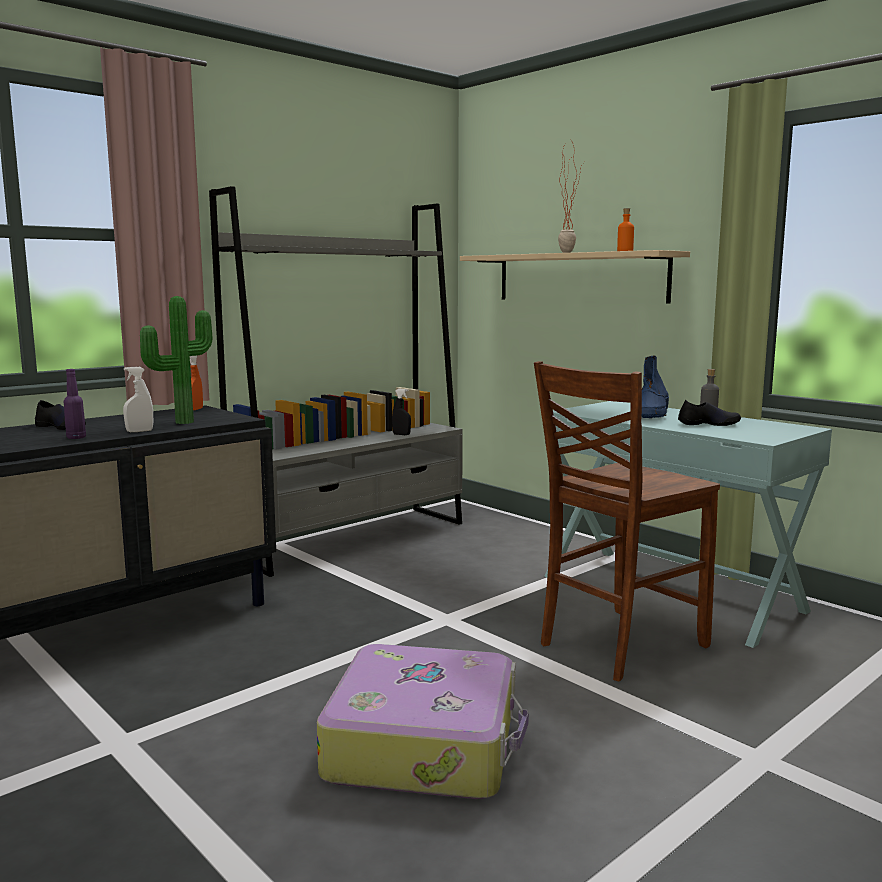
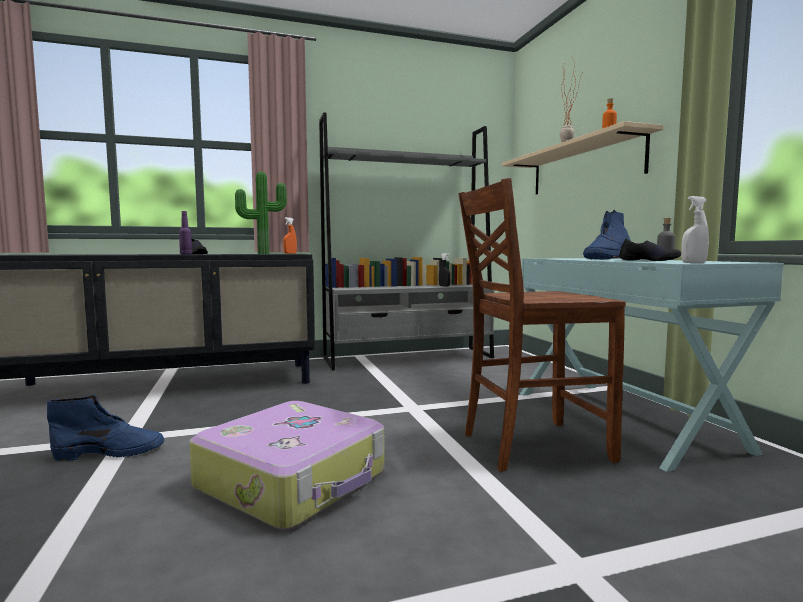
camera: 25 degrees right, 5 degrees down
white spray bottle [123,367,153,432] -> white spray bottle moved to [681,196,709,263]
none -> blue boot [47,394,164,461]

